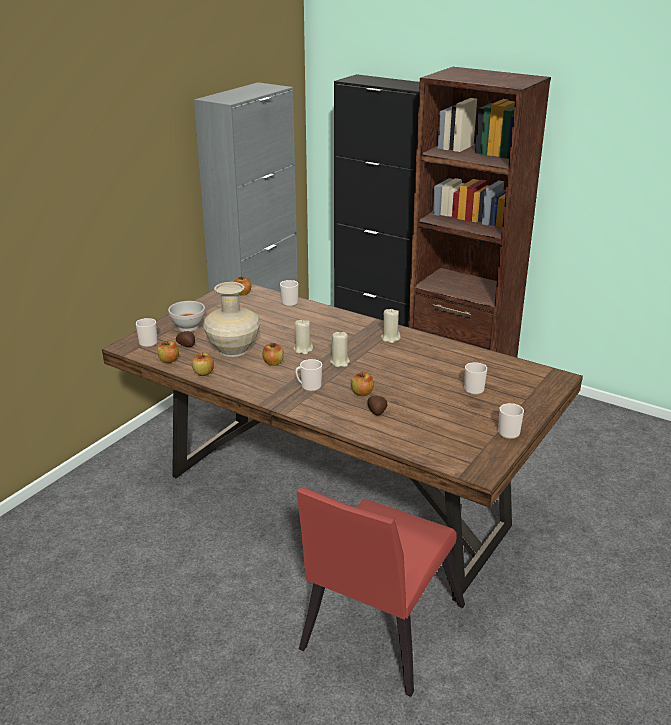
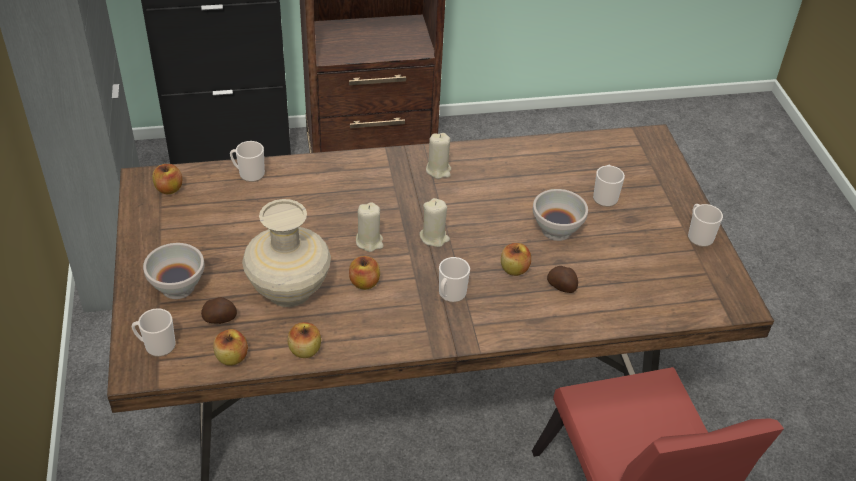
camera: 45 degrees left, 15 degrees up
none -> white bowl [533,189,588,241]

